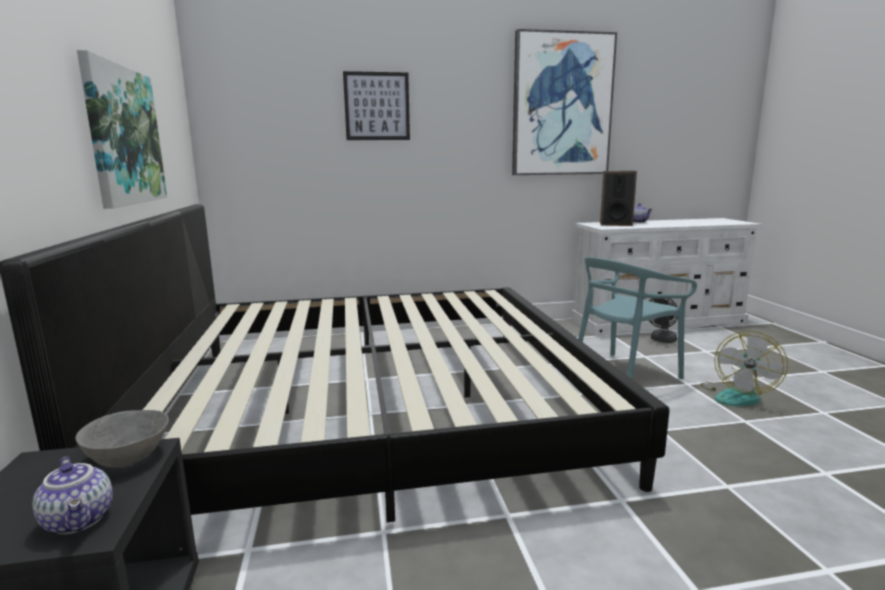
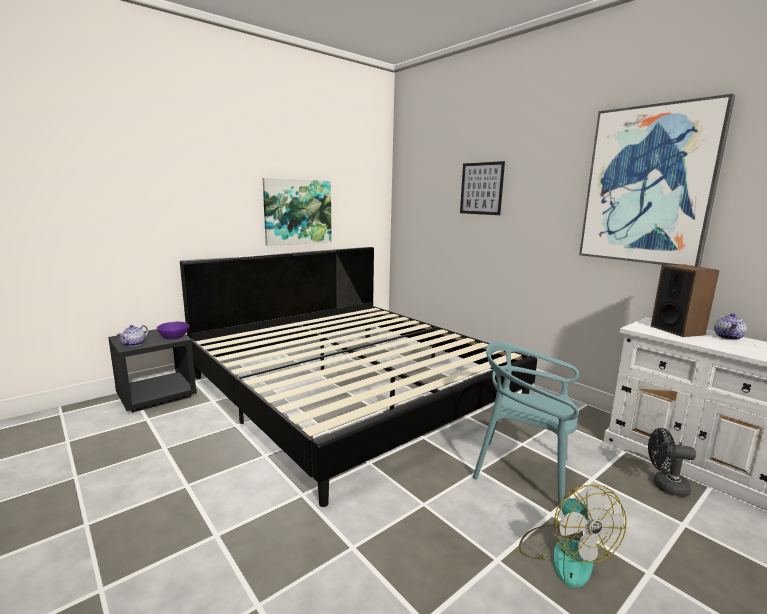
camera: 60 degrees right, 0 degrees up
grey bowl [75,410,169,468] -> purple bowl [157,322,190,339]
fan [700,331,788,406] -> fan turned 105 degrees counterclockwise [519,484,627,588]

